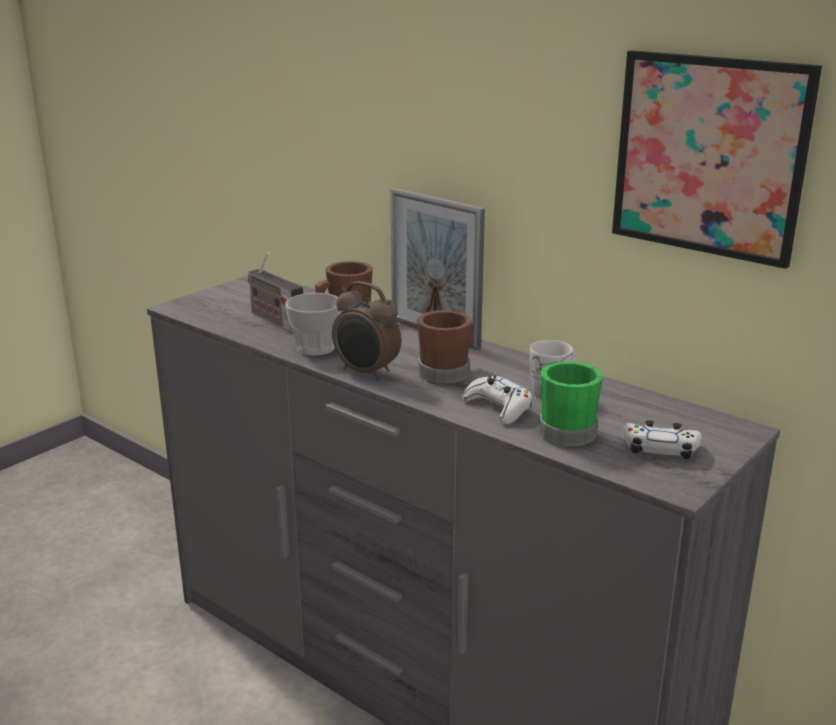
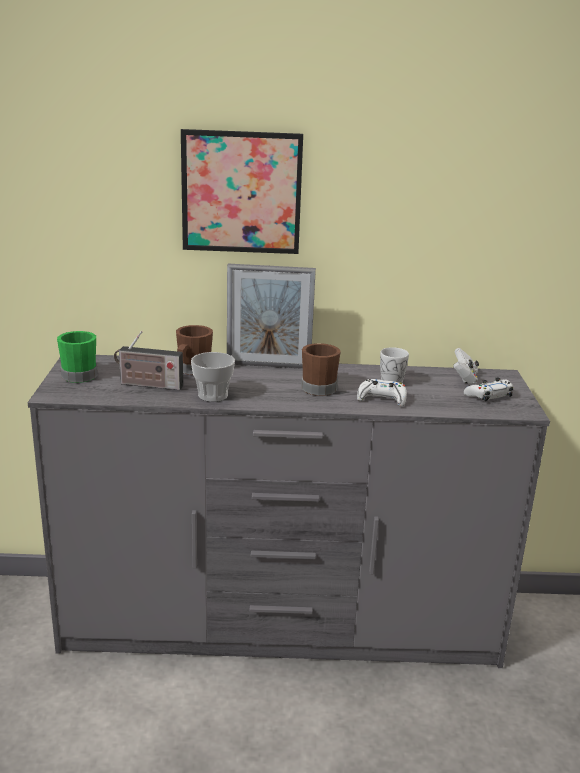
camera: 40 degrees left, 0 degrees up
alarm clock [332,281,401,380] -> none
green mug [539,361,603,447] -> green mug moved to [57,331,98,383]
picture [612,50,822,269] -> picture moved to [181,129,303,254]
none -> white game controller [453,348,479,385]

